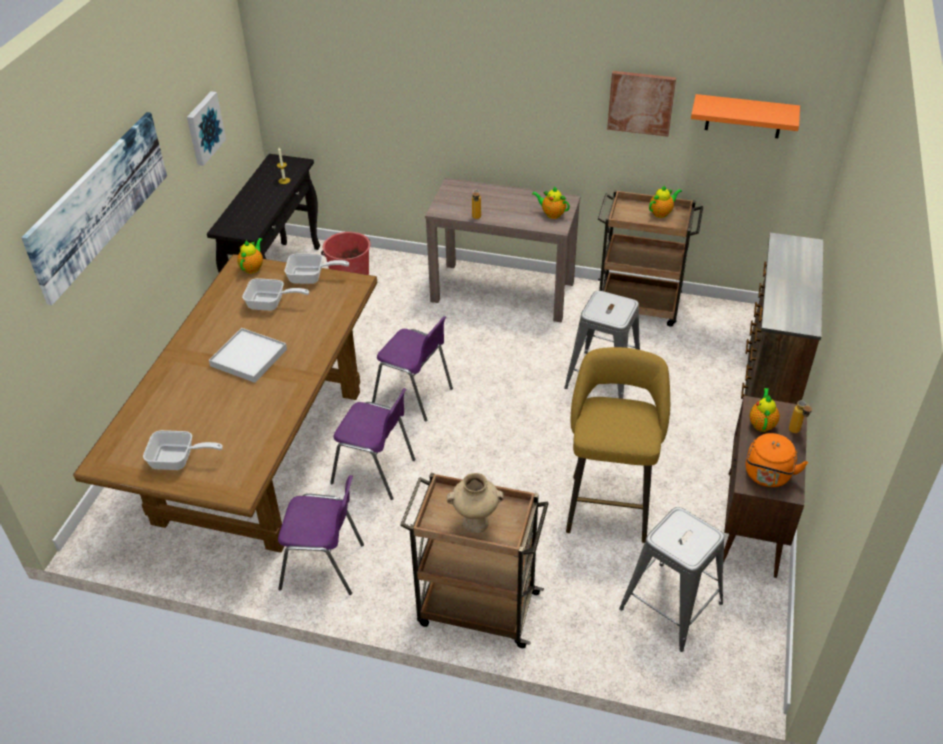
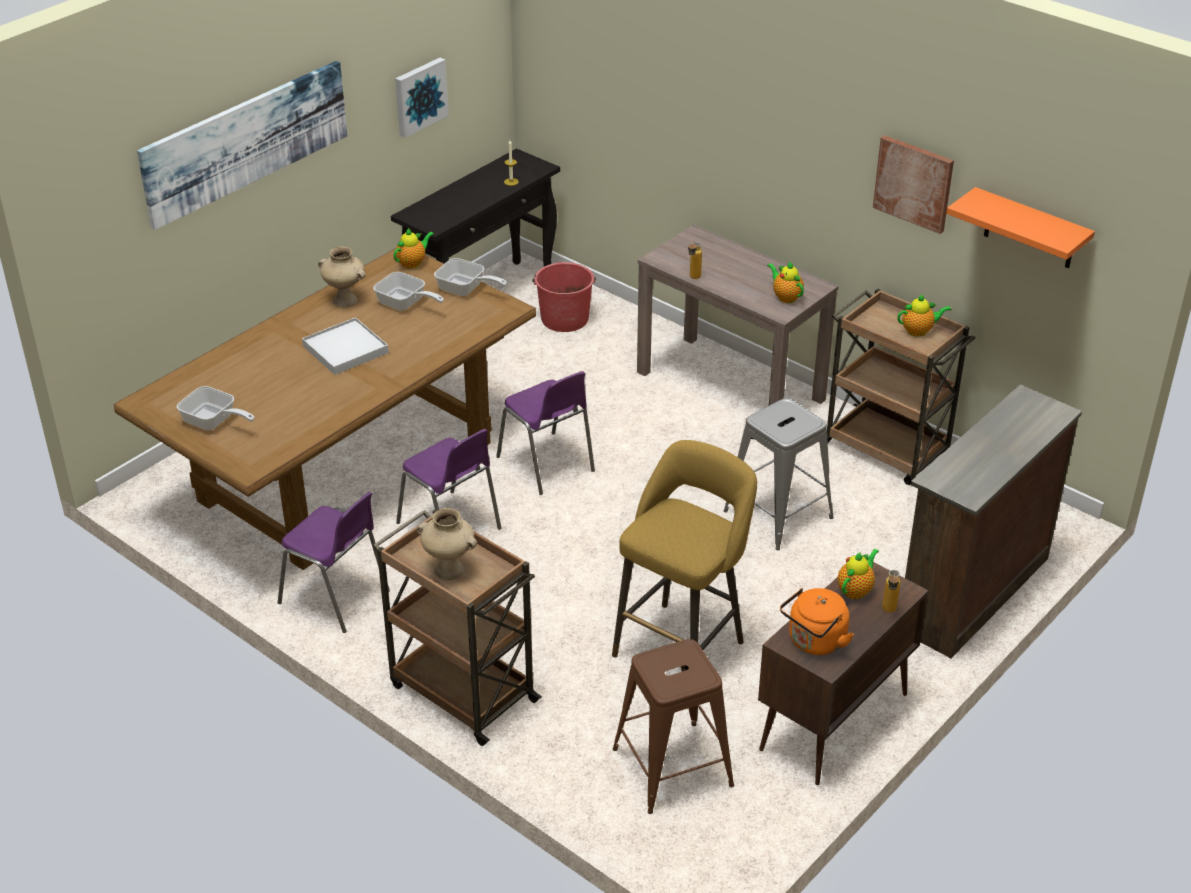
camera: 25 degrees right, 5 degrees down
grey stool [619,507,725,652] -> brown stool [613,639,734,814]
none -> beige vase [318,246,366,307]

